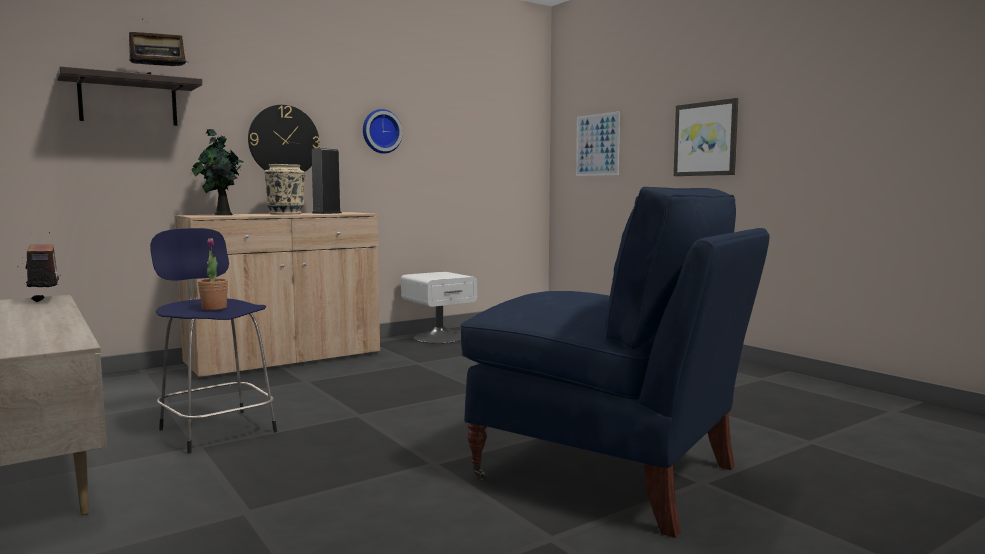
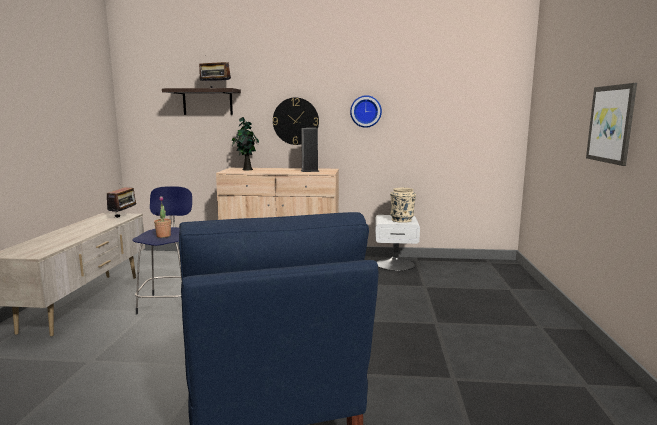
camera: 40 degrees right, 5 degrees up
beige vase [264,164,305,215] -> beige vase moved to [390,188,416,223]
picture [576,111,620,176] -> none

